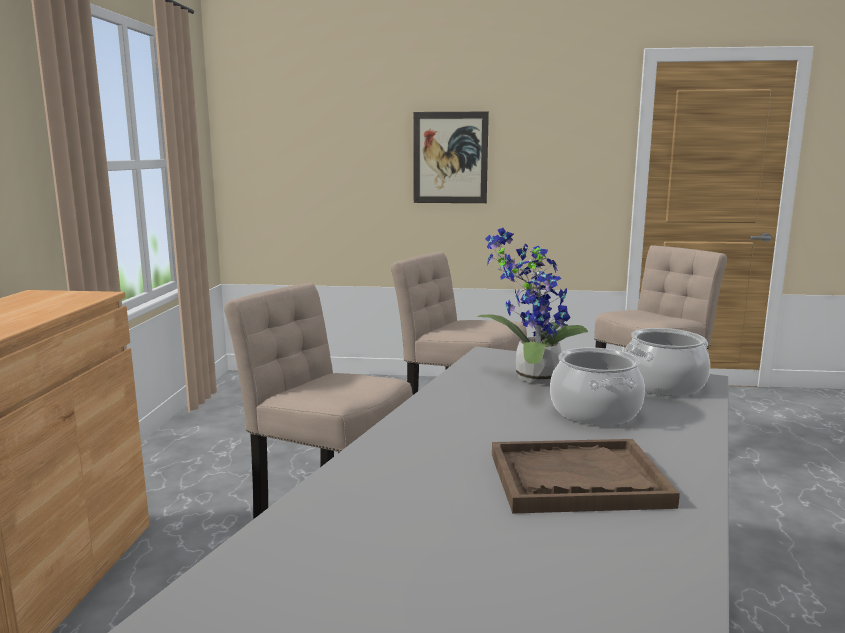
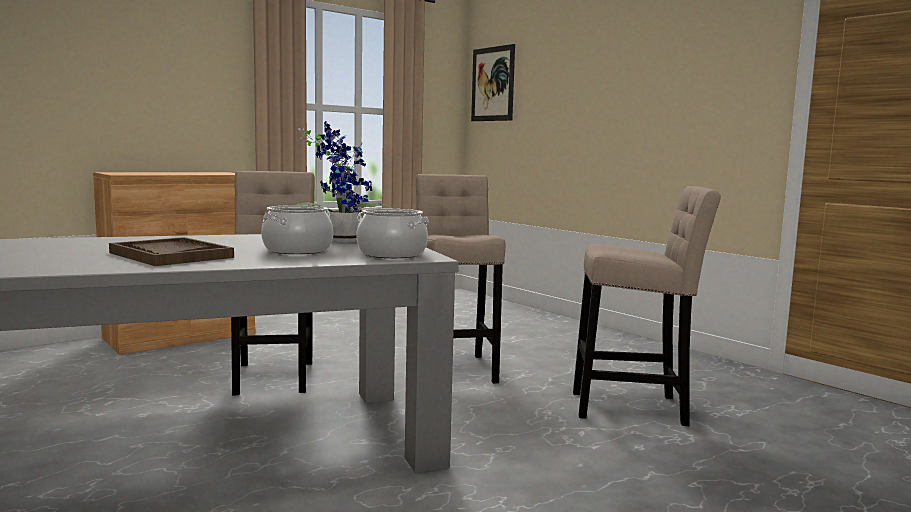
camera: 45 degrees right, 5 degrees down
picture [413,112,489,203] -> picture moved to [471,44,515,121]

